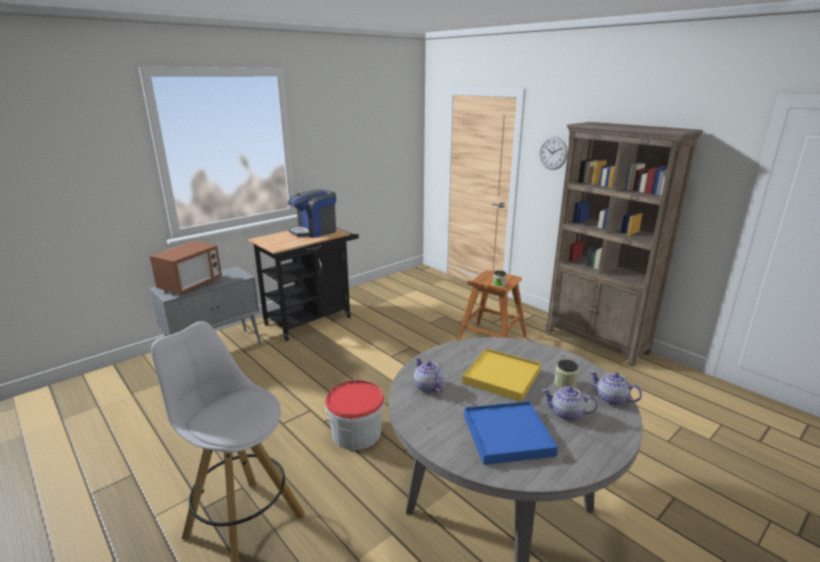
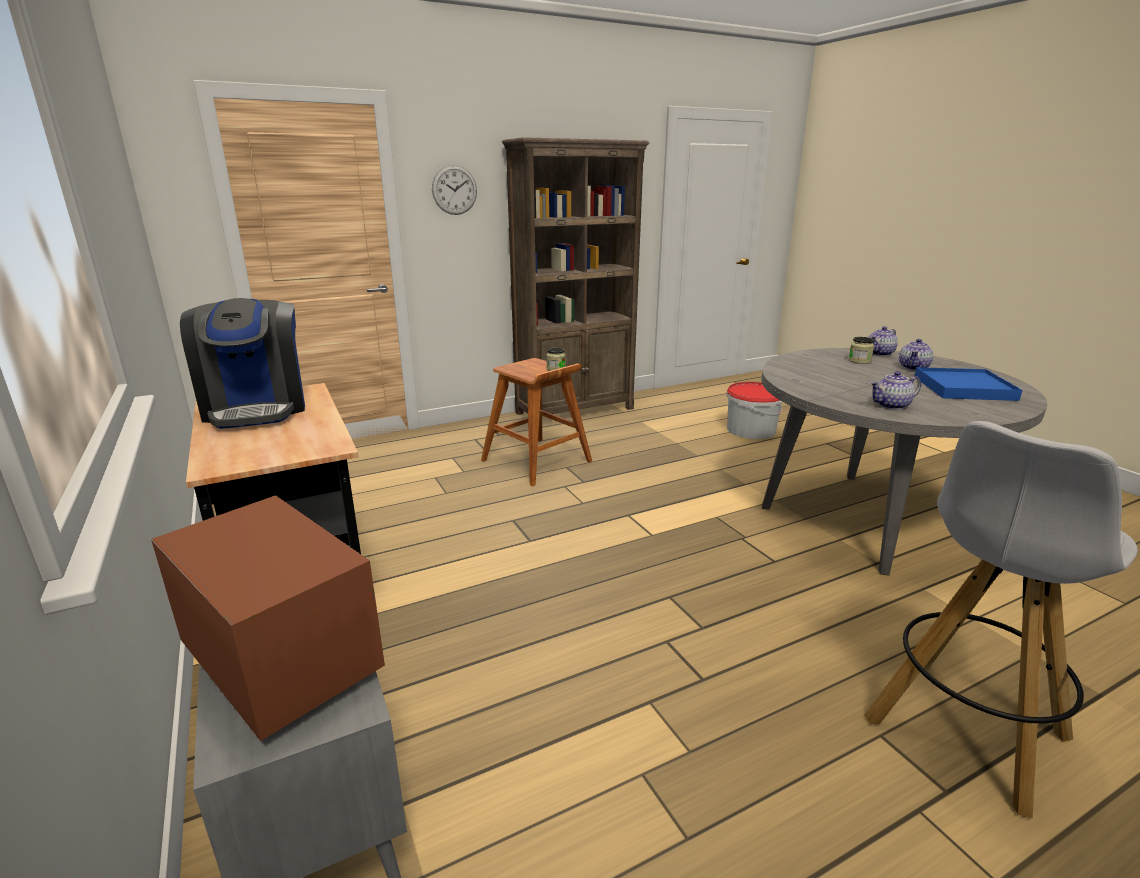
camera: 75 degrees left, 0 degrees up
bucket [325,380,385,450] -> bucket moved to [726,382,782,439]
yellow tray [462,348,541,402] -> none

